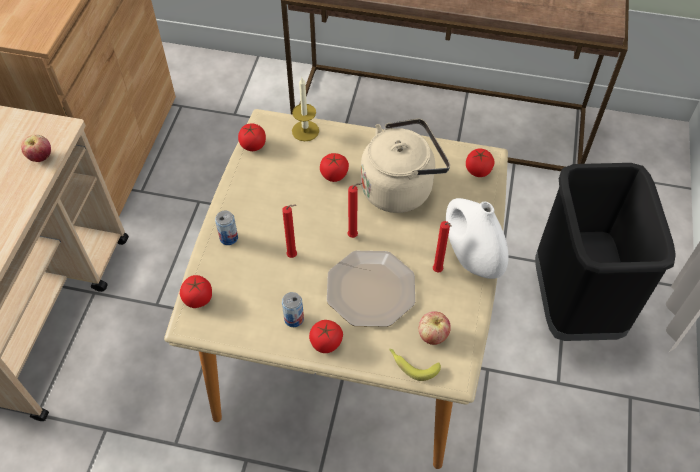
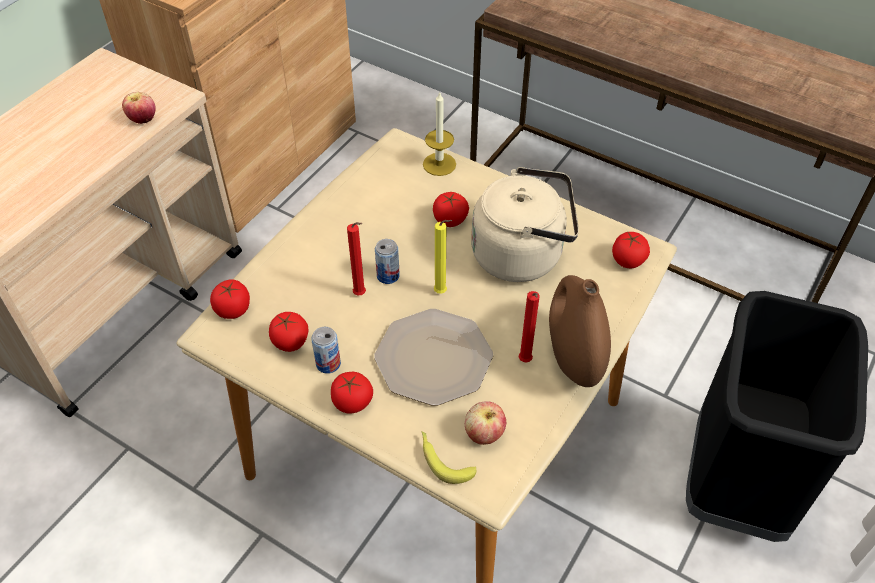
camera: 20 degrees right, 5 degrees down
can [215,211,238,245] -> can moved to [375,239,400,284]
tomato [238,123,266,151] -> tomato moved to [269,312,309,352]
red candle [348,183,363,238] -> yellow candle [434,220,452,294]
white vase [446,198,509,279] -> brown vase [549,275,611,387]

